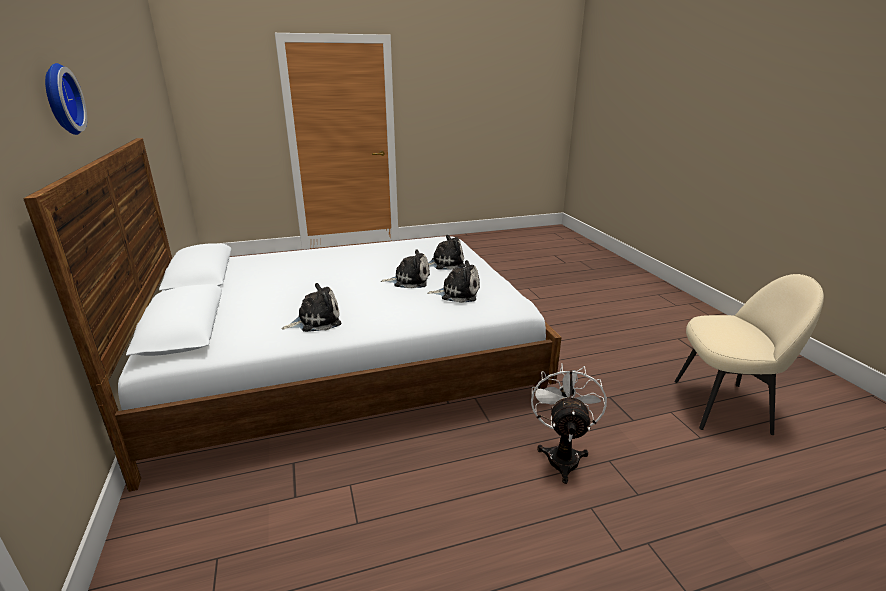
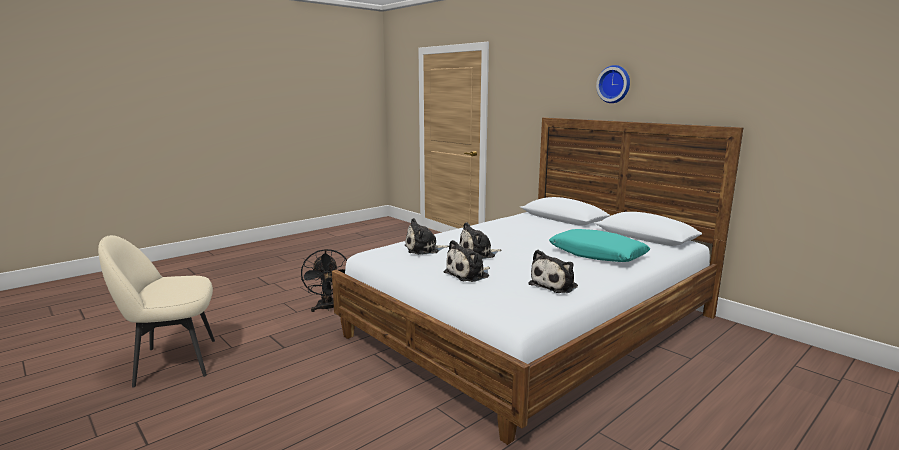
camera: 155 degrees right, 10 degrees down
plush toy [282,283,341,332] -> plush toy moved to [528,250,578,293]
white fan [531,363,607,484] -> black fan [301,249,347,312]
none -> turquoise pillow [549,229,650,262]

